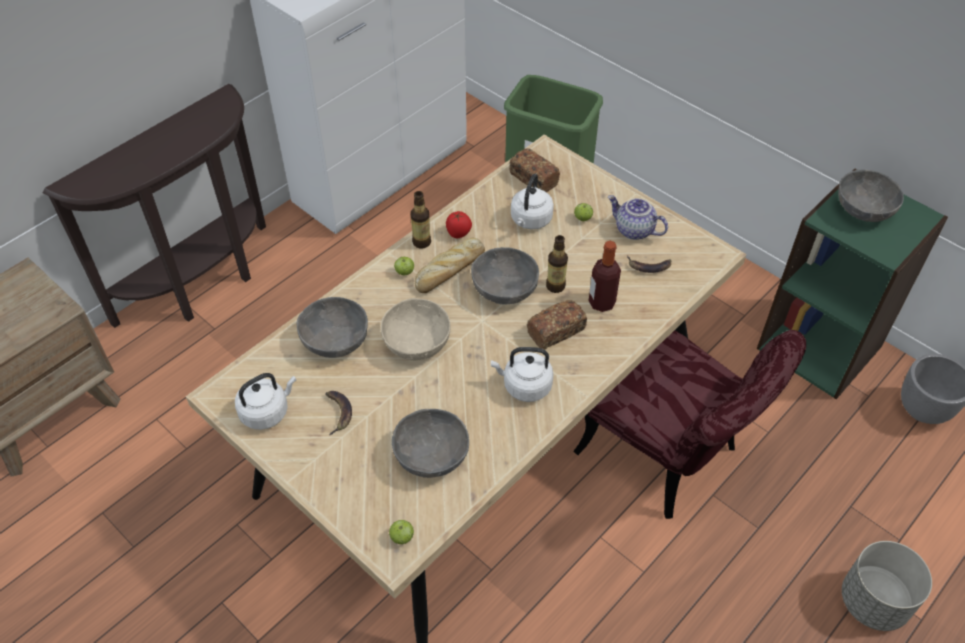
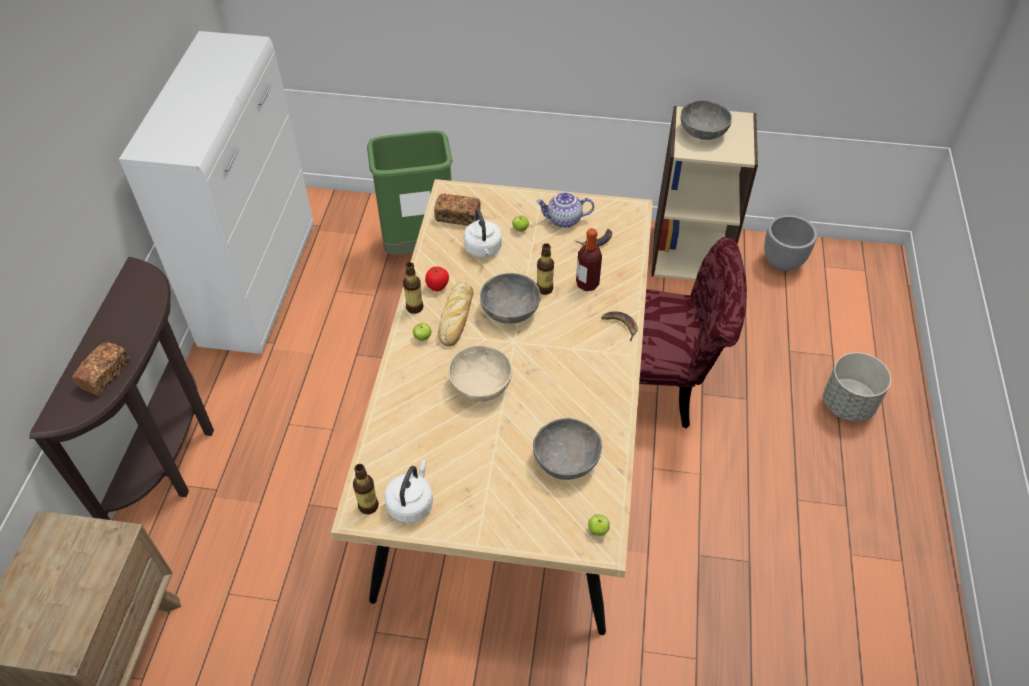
camera: 35 degrees left, 0 degrees up
grey bowl [297,297,368,358] -> none
banana [325,391,352,435] -> banana moved to [601,311,638,342]
white kettle [491,347,554,402] -> none
bread [527,300,587,349] -> bread moved to [72,342,130,395]
green bookcase [757,169,948,399] -> beige bookcase [651,106,758,281]
none -> bottle [353,464,379,514]

